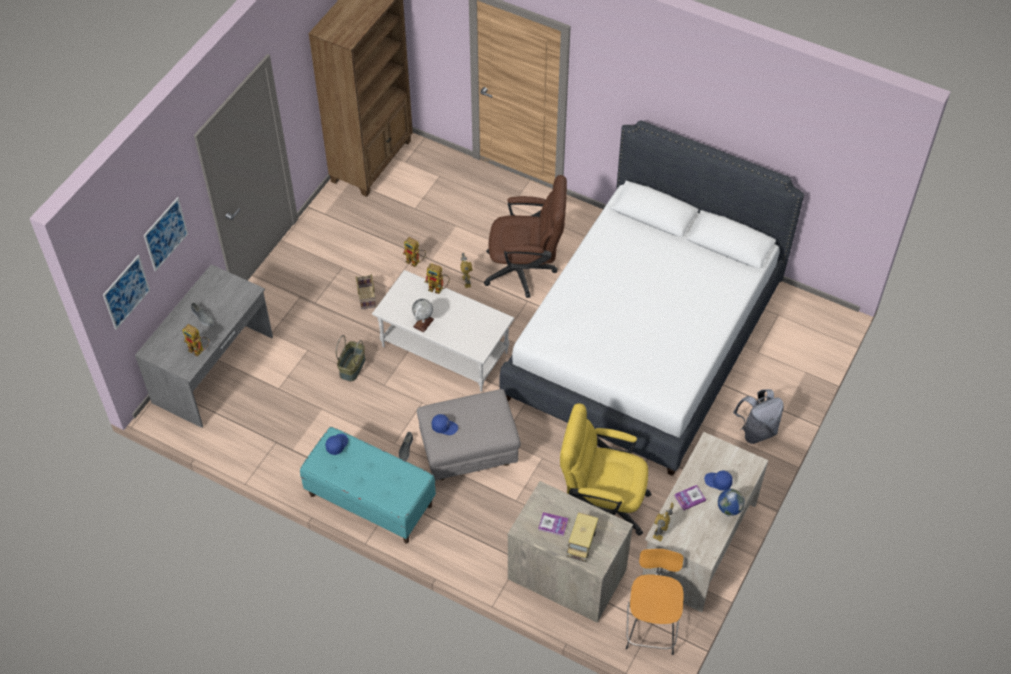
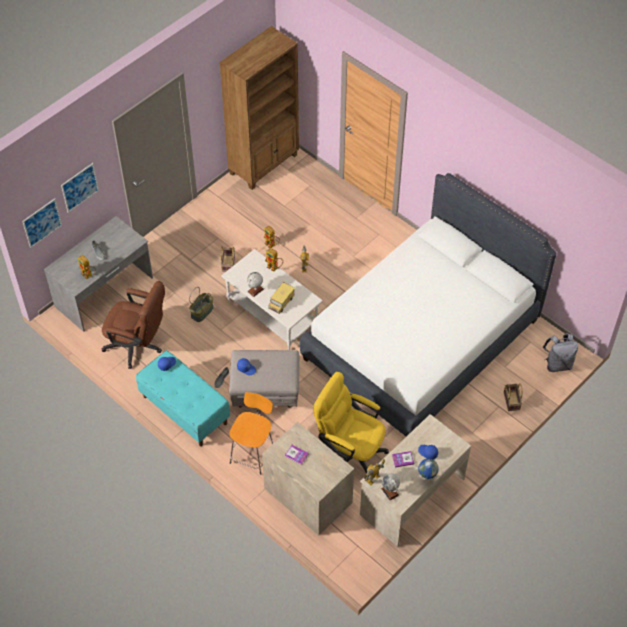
camera: 15 degrees right, 0 degrees up
brown office chair [484,175,567,298] -> brown office chair moved to [102,281,165,369]
toy truck [566,512,598,562] -> toy truck moved to [268,282,295,314]
orange stool [626,549,684,655] -> orange stool moved to [229,392,274,475]
grey backpack [733,389,784,444] -> grey backpack moved to [543,333,578,372]
none -> globe [381,473,400,500]
none -> basket [504,383,522,411]

